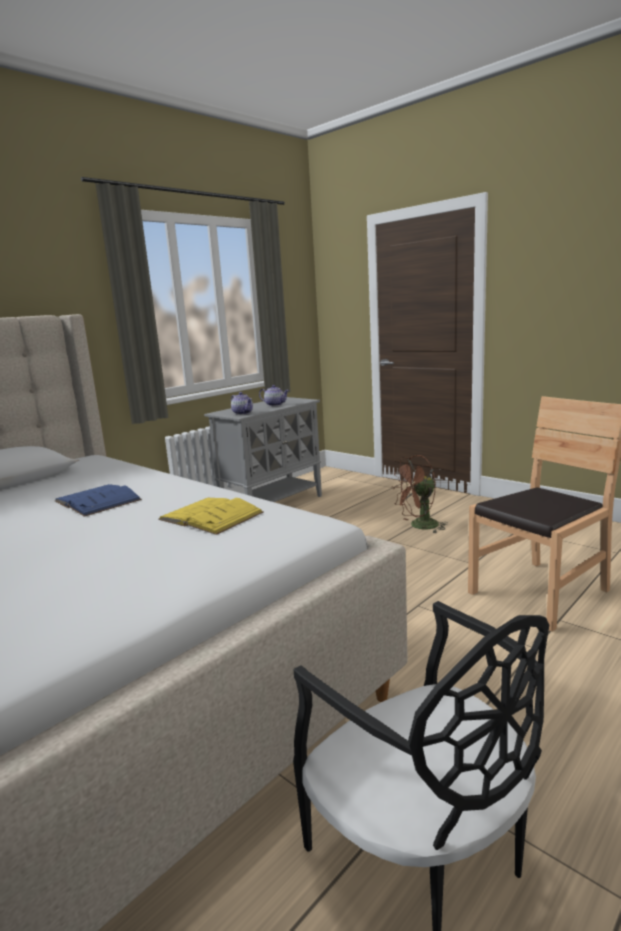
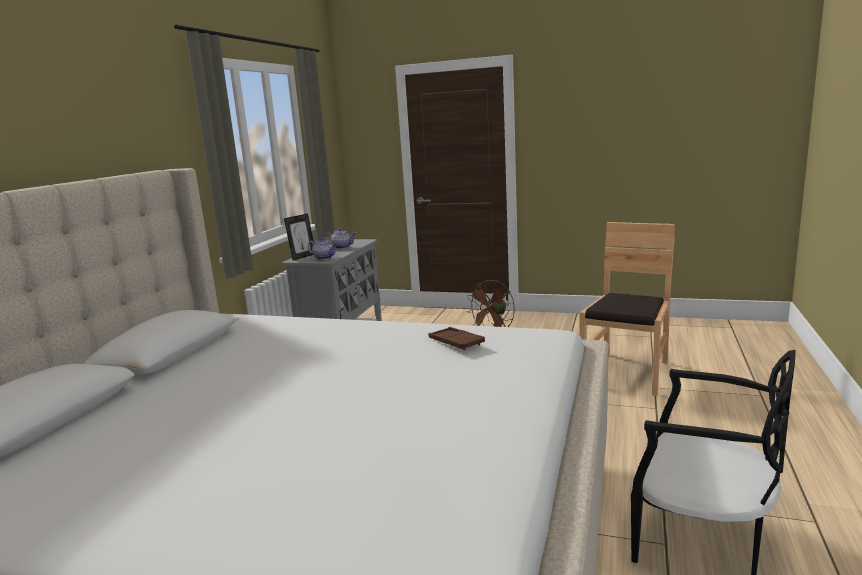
camera: 25 degrees left, 0 degrees up
blue book [55,484,142,517] -> none
yellow book [158,498,264,535] -> brown tray [428,327,485,350]
none -> picture frame [284,213,314,261]

